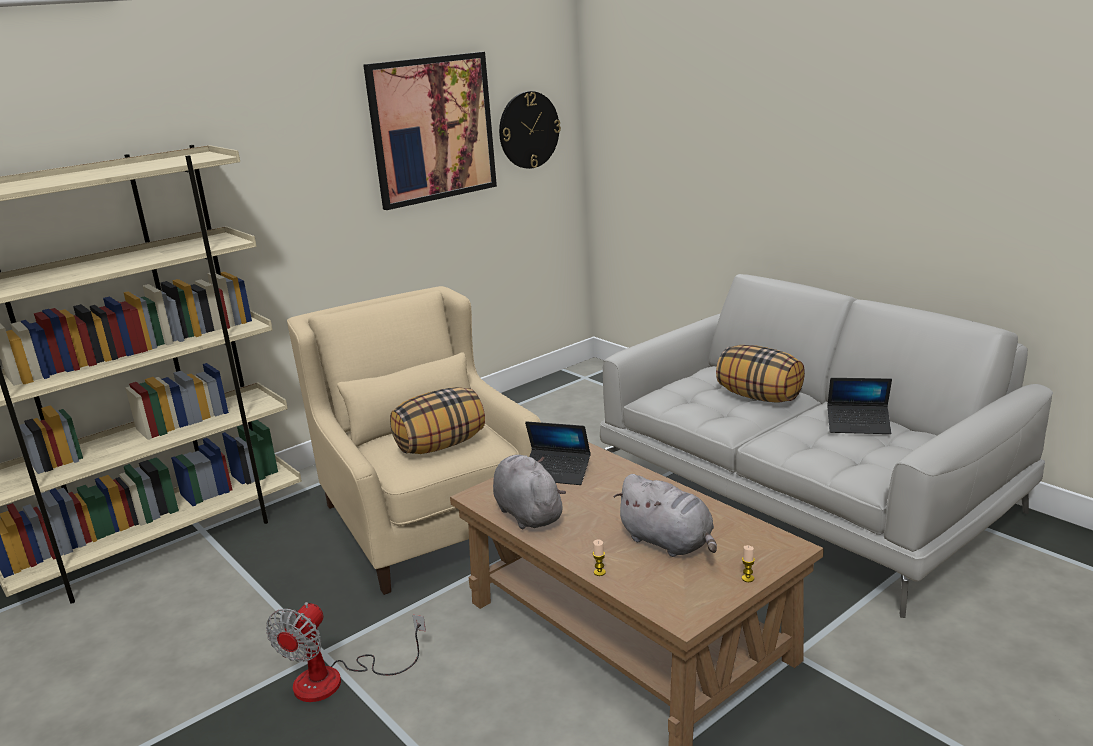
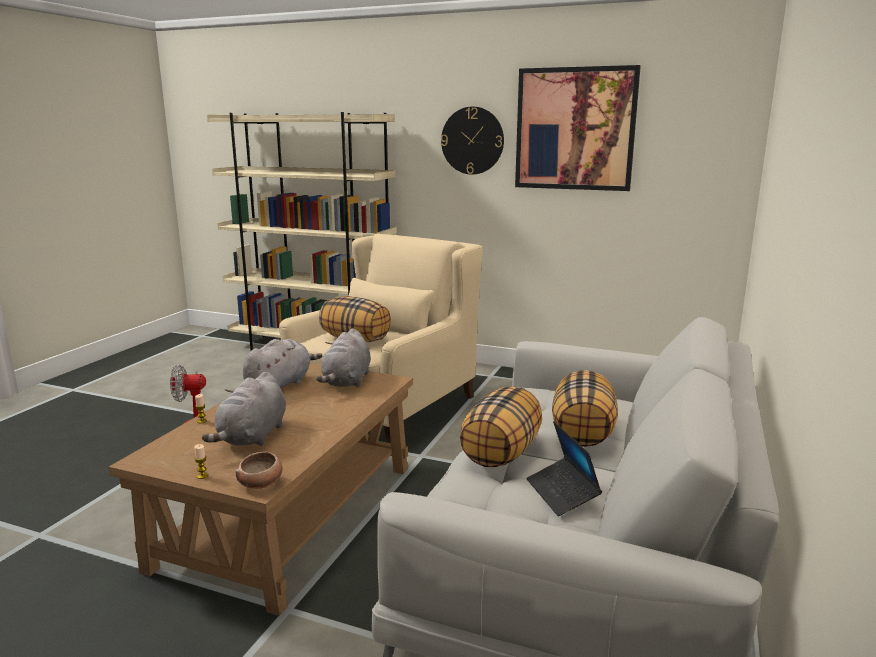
camera: 60 degrees right, 5 degrees down
wall clock [499,91,561,169] -> wall clock moved to [441,107,504,175]
laptop [525,421,591,485] -> grey plush toy [316,328,371,387]
none -> bowl [236,452,283,489]
none -> pillow [460,387,542,467]

